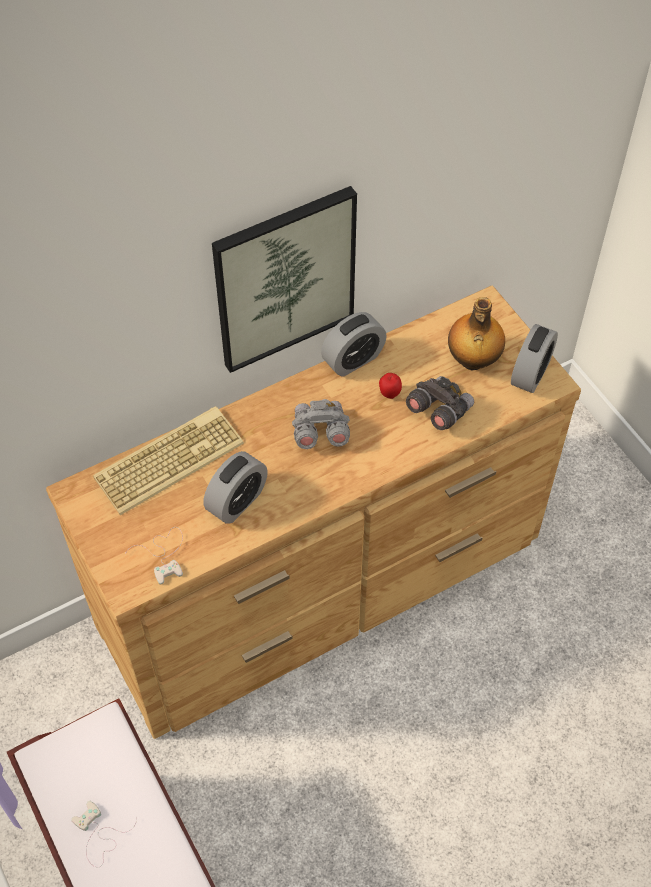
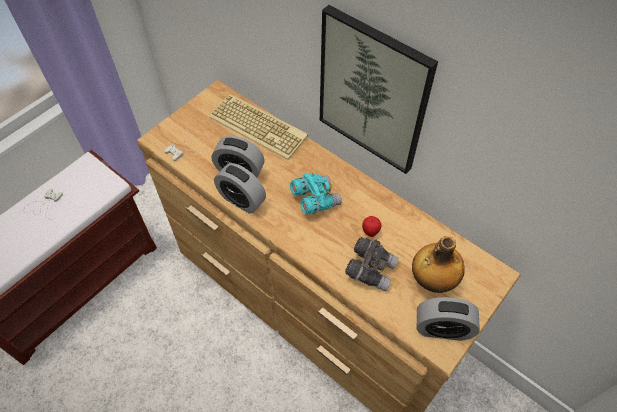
camera: 70 degrees right, 0 degrees up
grey binoculars [292,399,350,449] -> turquoise binoculars [290,173,342,214]
alarm clock [321,312,387,376] -> alarm clock moved to [214,163,266,214]

